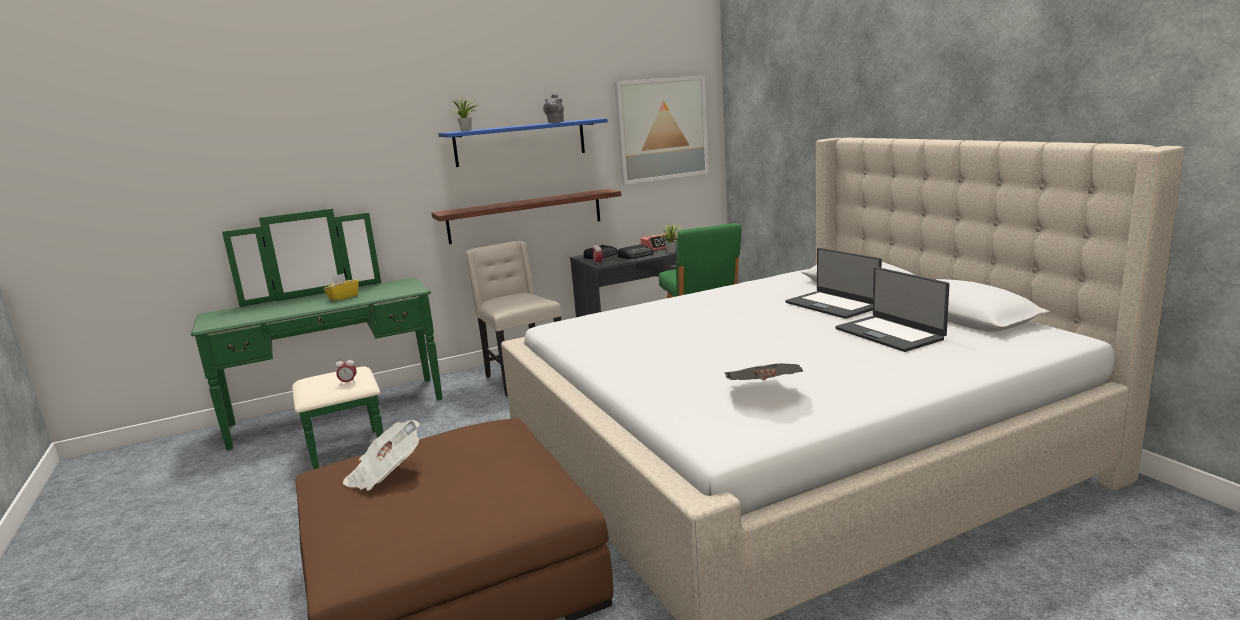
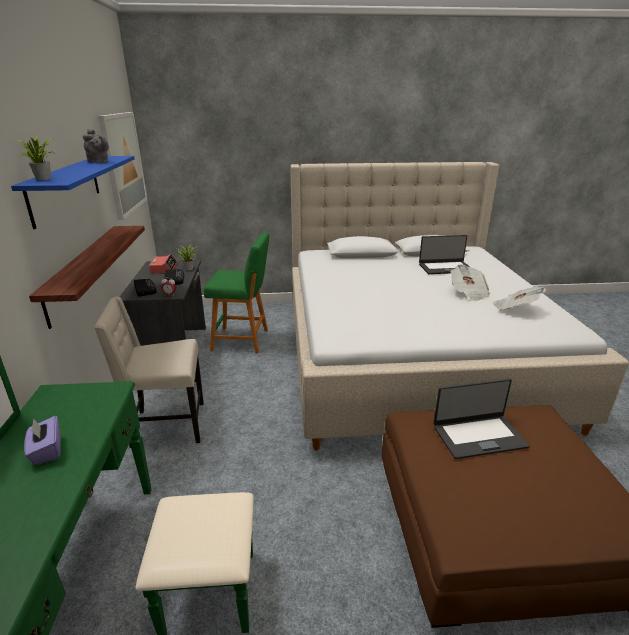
camera: 70 degrees left, 10 degrees up
yellow tissue box [323,273,359,301] -> purple tissue box [24,416,61,465]
alarm clock [335,357,357,384] -> none
newspaper [343,420,420,491] -> newspaper moved to [451,264,490,301]
laptop [785,248,882,319] -> laptop moved to [433,379,530,459]

